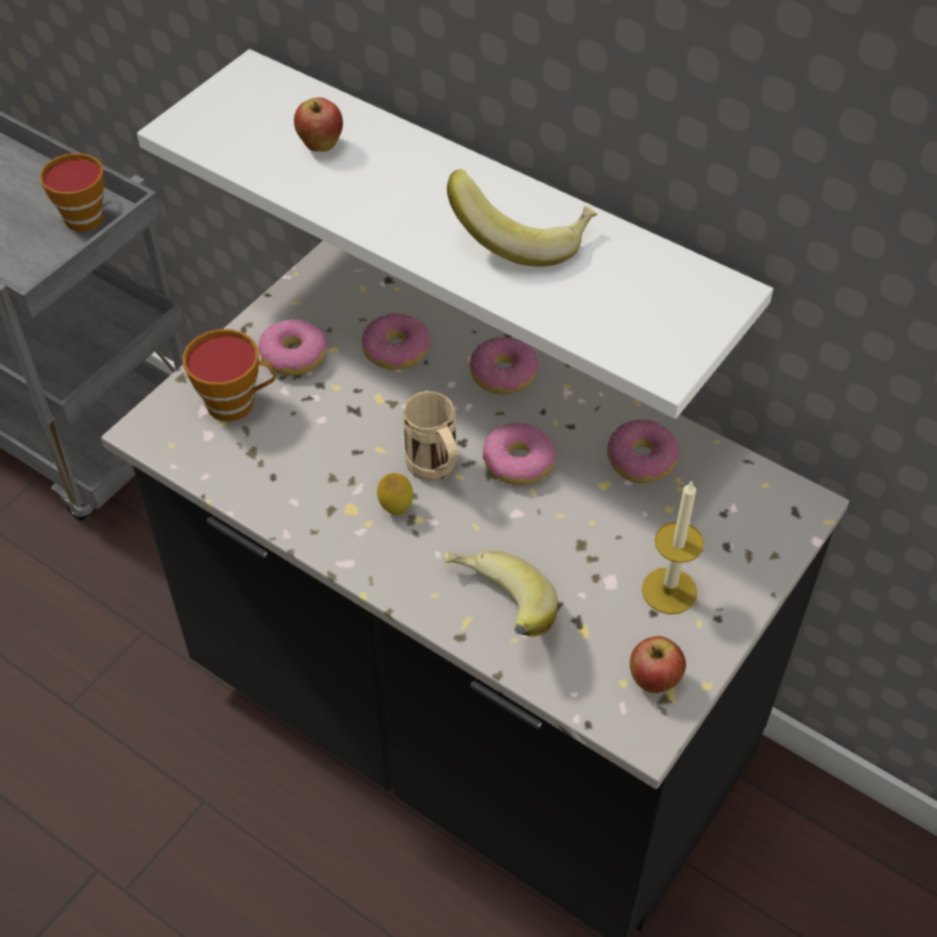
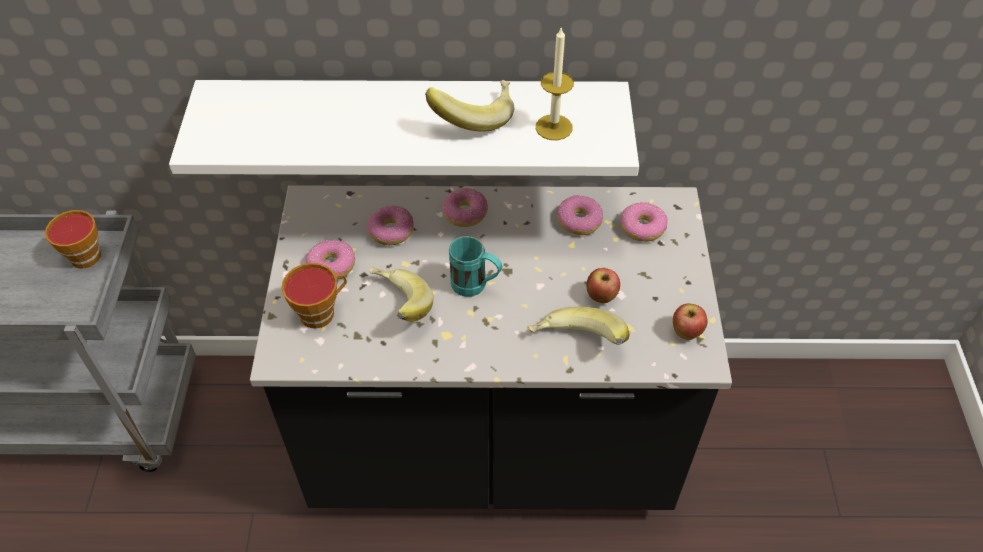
camera: 35 degrees left, 0 degrees up
apple [294,97,343,152] -> apple moved to [587,268,620,303]
lemon [377,473,413,515] -> none
beige mug [403,391,458,482] -> turquoise mug [449,236,502,297]
donut [483,422,556,485] -> donut moved to [620,202,668,242]
candle [642,480,704,614] -> candle moved to [536,28,574,140]
none -> banana [370,266,433,322]

